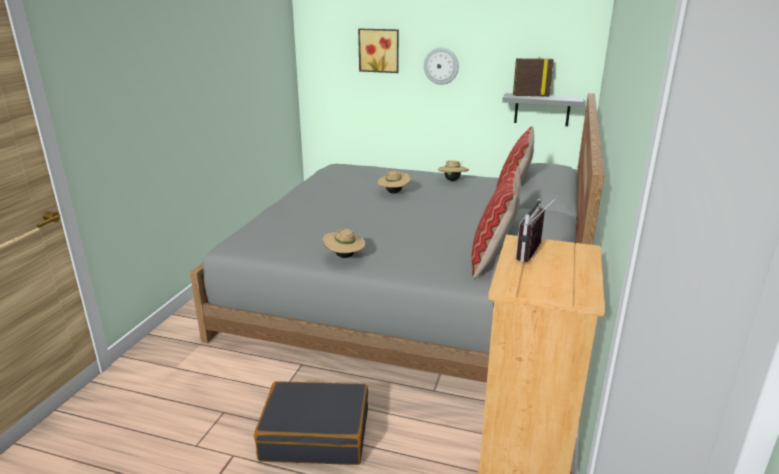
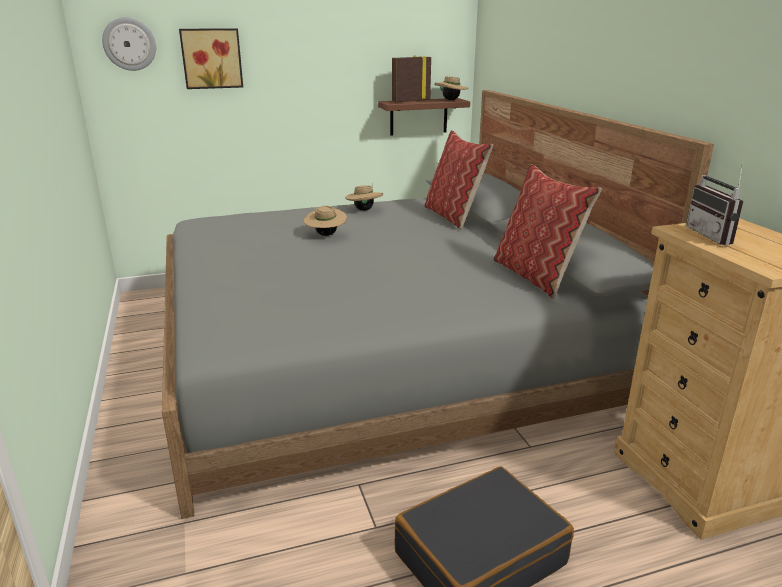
camera: 35 degrees left, 0 degrees up
beige hat [323,229,366,258] -> beige hat moved to [435,77,469,100]
wall clock [424,48,459,85] -> wall clock moved to [102,17,156,71]
grey shelf [502,93,584,126] -> brown shelf [378,98,470,136]

